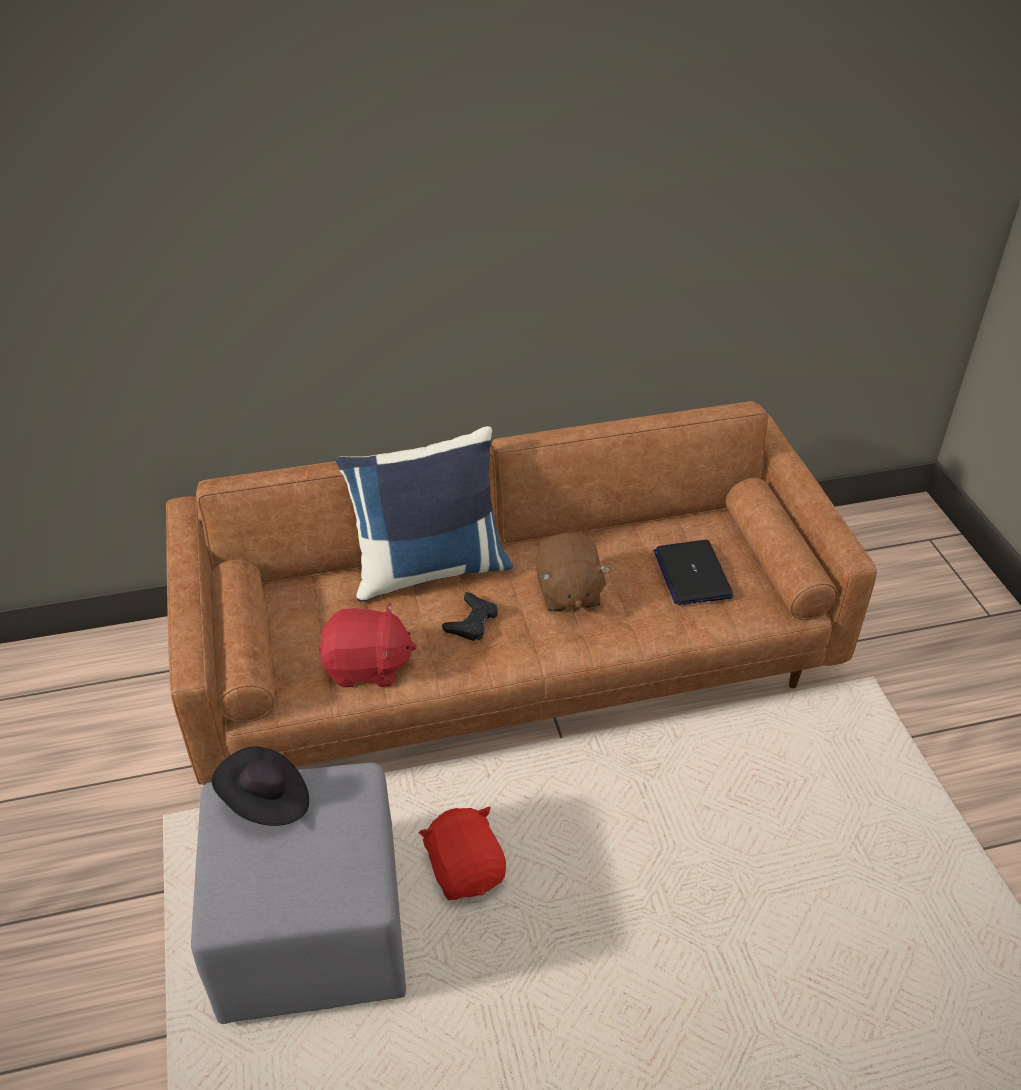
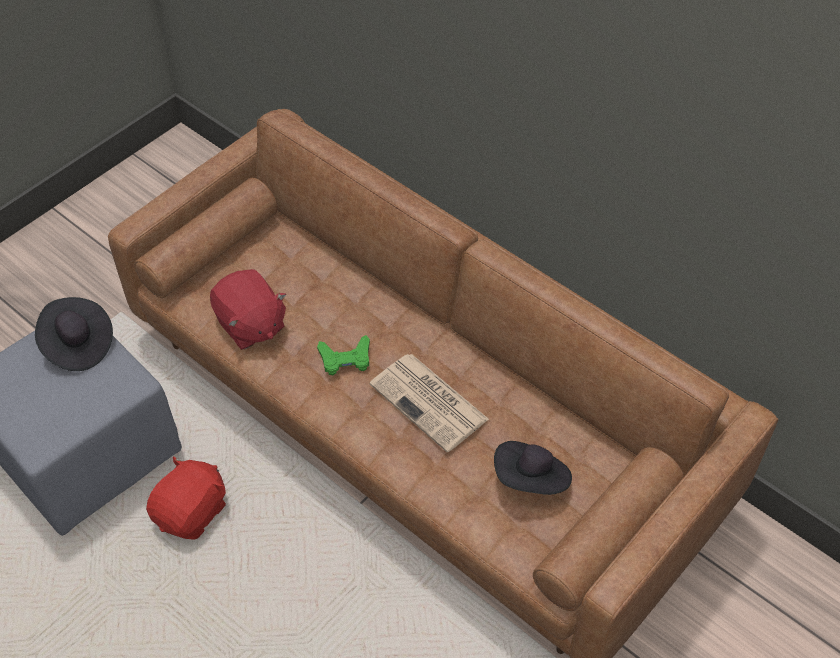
camera: 55 degrees right, 10 degrees up
blue pillow [336,426,513,601] -> none
black game controller [442,592,498,641] -> green game controller [317,335,370,375]
brown plush toy [536,533,611,612] -> newspaper [370,354,489,452]
laptop [653,540,733,605] -> black hat [494,441,572,495]

